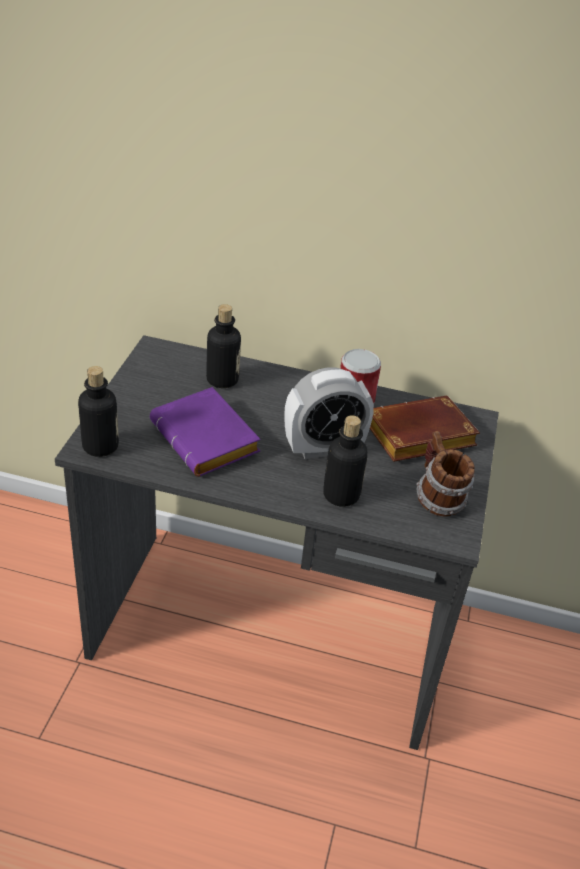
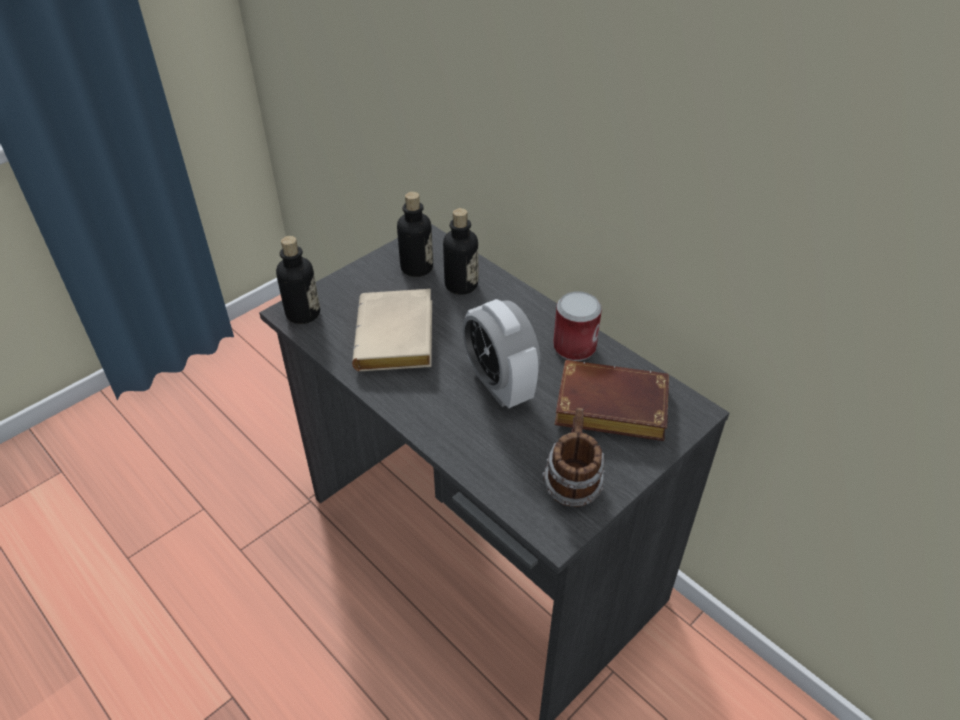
camera: 35 degrees right, 5 degrees up
purple book [150,387,261,477] -> beige book [352,289,432,371]
alarm clock [284,367,374,459] -> alarm clock turned 45 degrees clockwise [462,299,540,408]
bottle [323,415,367,507] -> bottle moved to [397,192,433,277]

